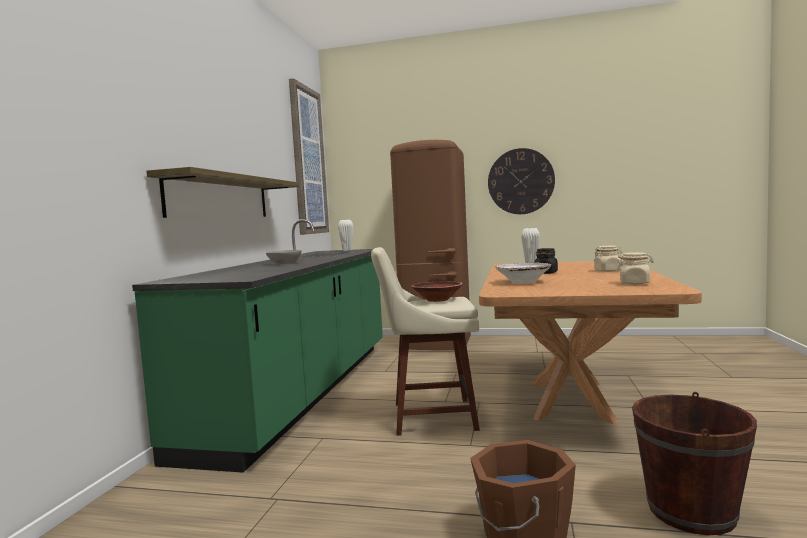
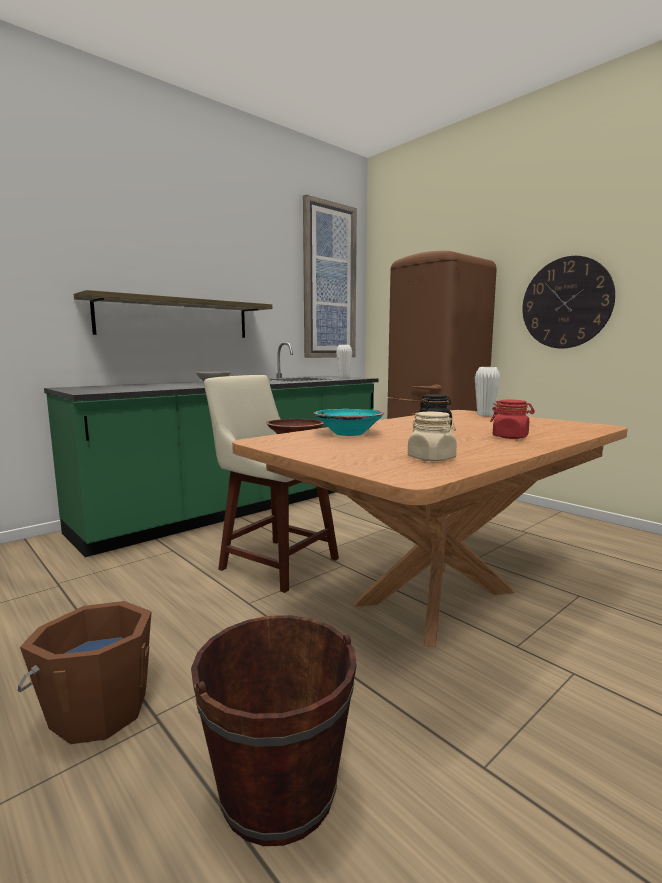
camera: 35 degrees right, 5 degrees up
white bowl [495,263,552,284] -> turquoise bowl [313,409,384,436]
beige jar [594,246,622,272] -> red jar [490,400,535,439]

